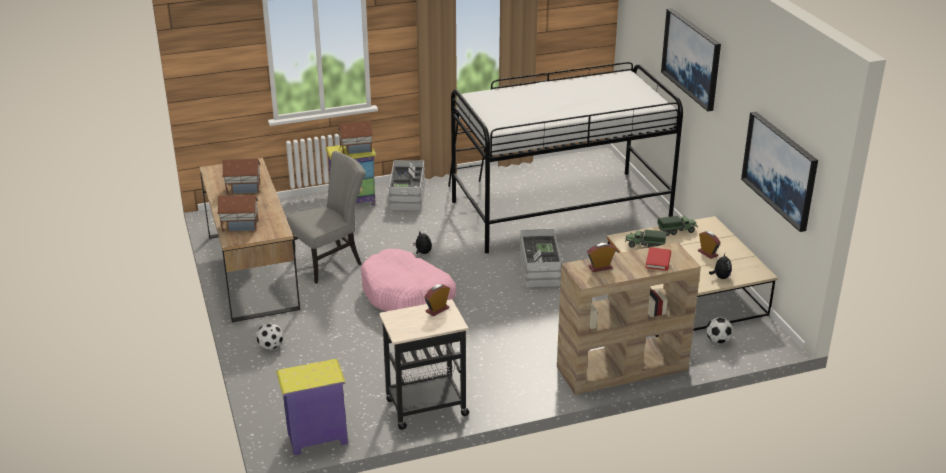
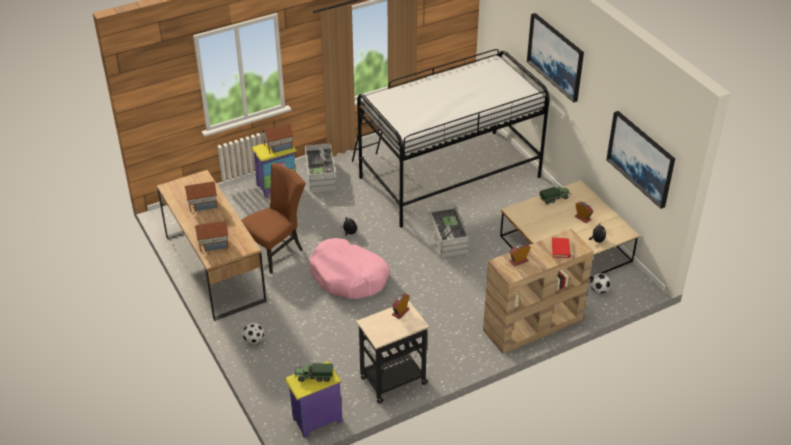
camera: 10 degrees left, 10 degrees up
grey chair [287,151,366,283] -> brown chair [241,163,306,274]
toy truck [625,230,666,248] -> toy truck moved to [295,363,333,382]

